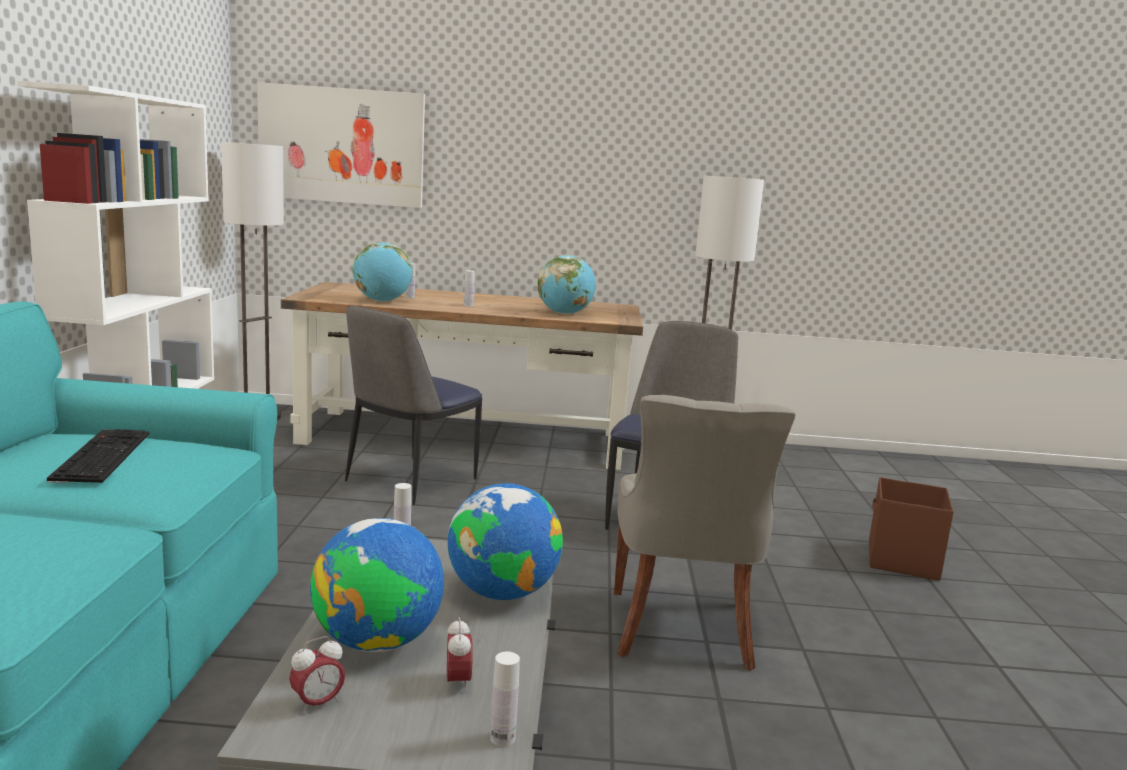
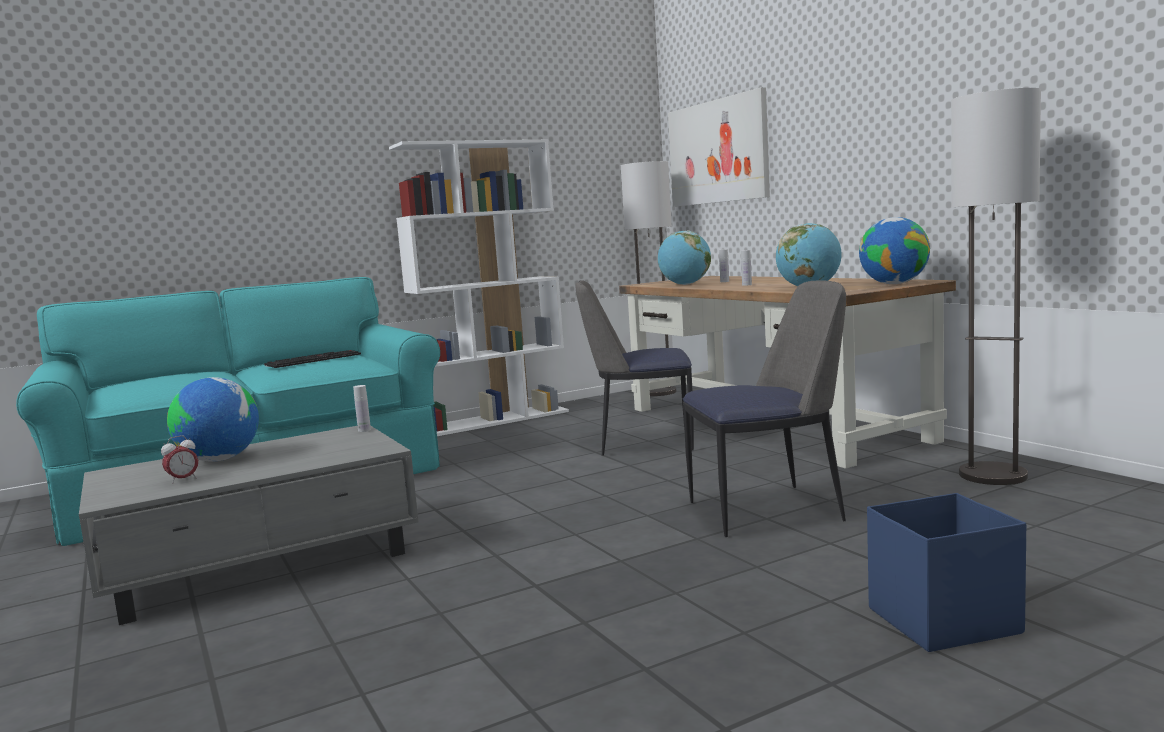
camera: 60 degrees right, 5 degrees down
alarm clock [289,636,345,714] -> none
globe [448,483,563,600] -> globe moved to [859,217,930,284]
white bottle [490,651,520,747] -> none
grey chair [614,395,796,671] -> none
brown storage box [869,477,954,581] -> blue storage box [867,493,1026,652]

